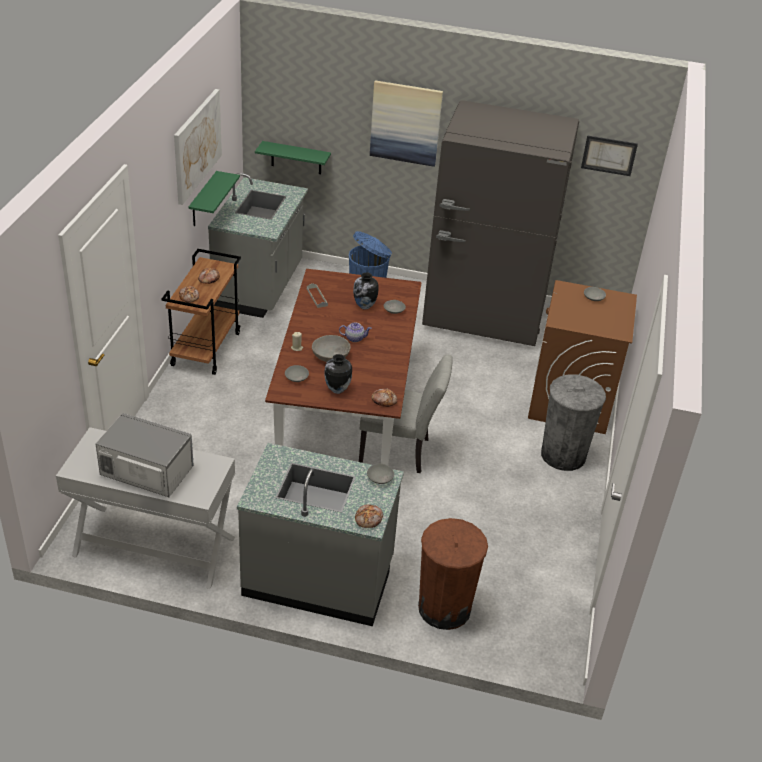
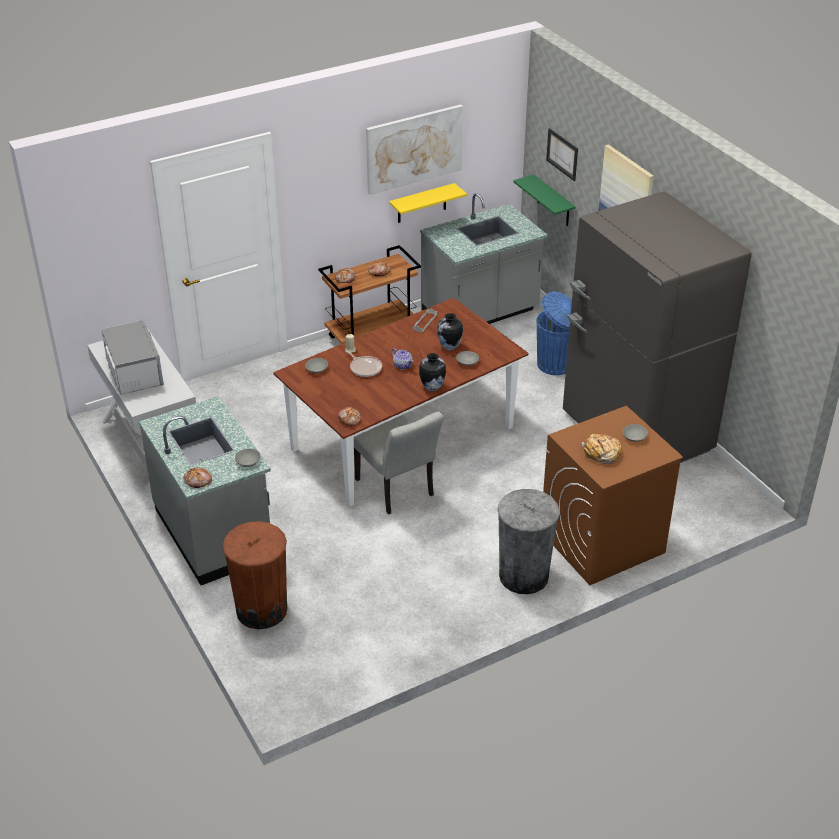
camera: 50 degrees right, 0 degrees up
green shelf [189,171,240,226] -> yellow shelf [389,183,467,223]
grey bowl [312,335,351,362] -> frying pan [345,350,382,377]
vase [324,354,352,394] -> vase moved to [419,353,446,391]
picture [581,135,638,176] -> picture moved to [546,128,578,181]
none -> bread [582,434,621,464]

